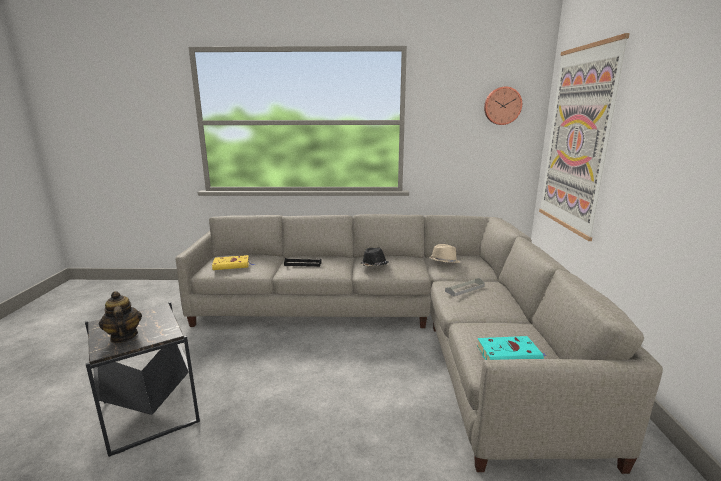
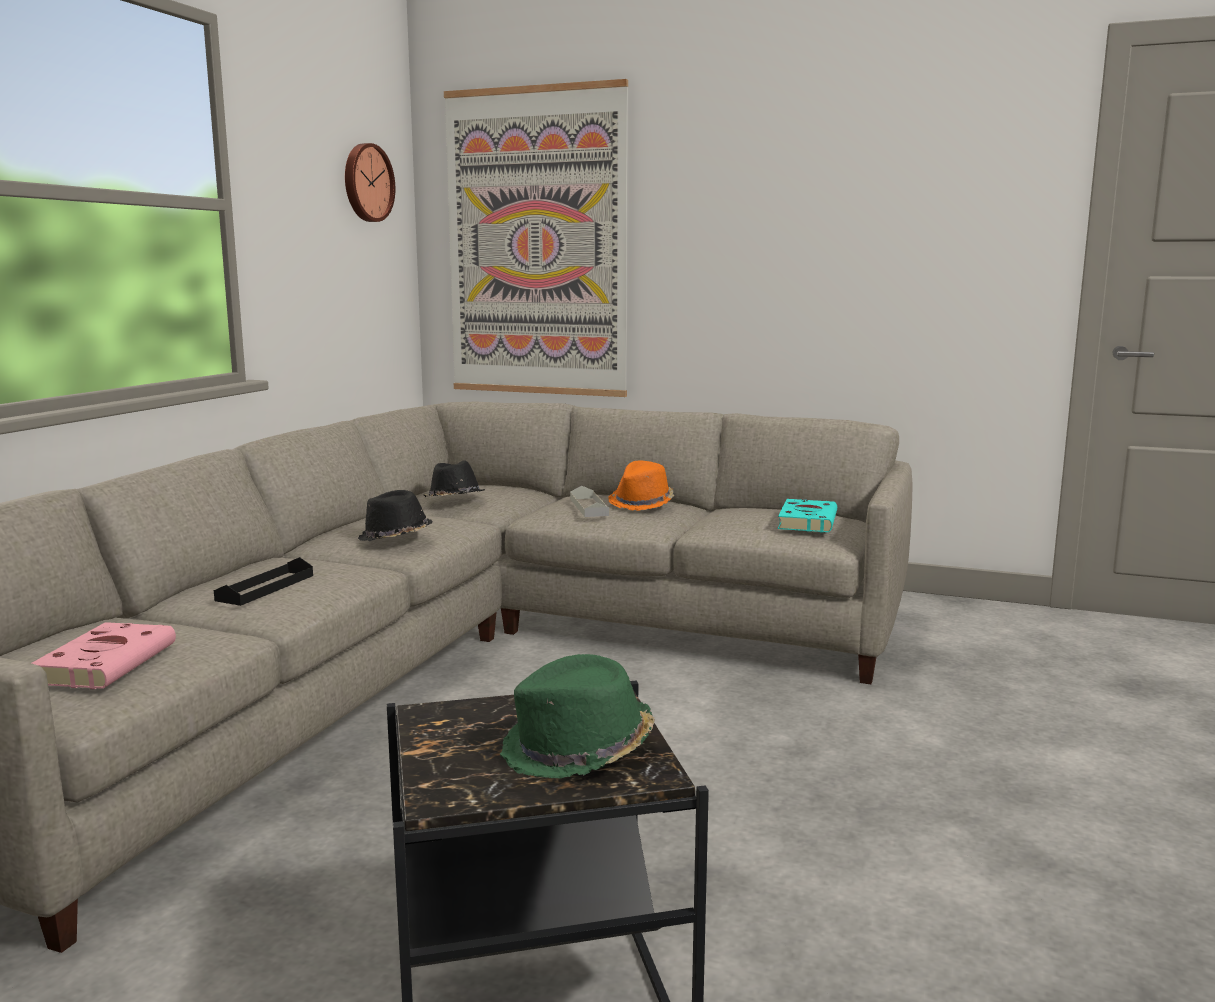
camera: 70 degrees left, 5 degrees down
teapot [99,291,142,343] -> green hat [500,654,655,778]
yellow book [212,255,255,270] -> pink book [32,622,176,689]
beige hat [429,244,460,263] -> black hat [423,460,485,497]
none -> orange hat [608,460,674,511]

